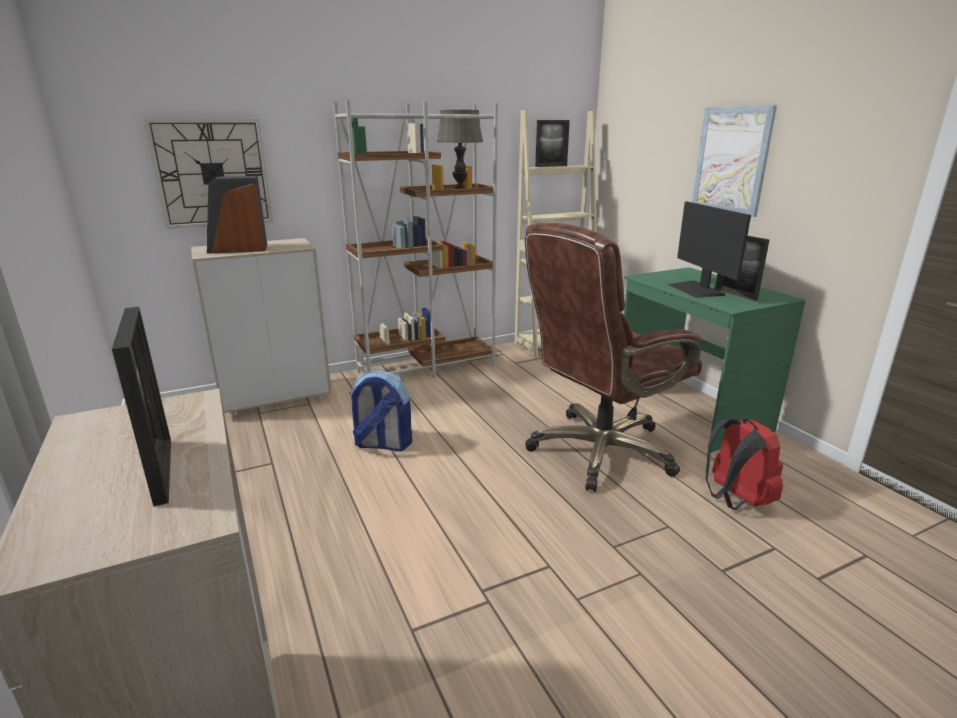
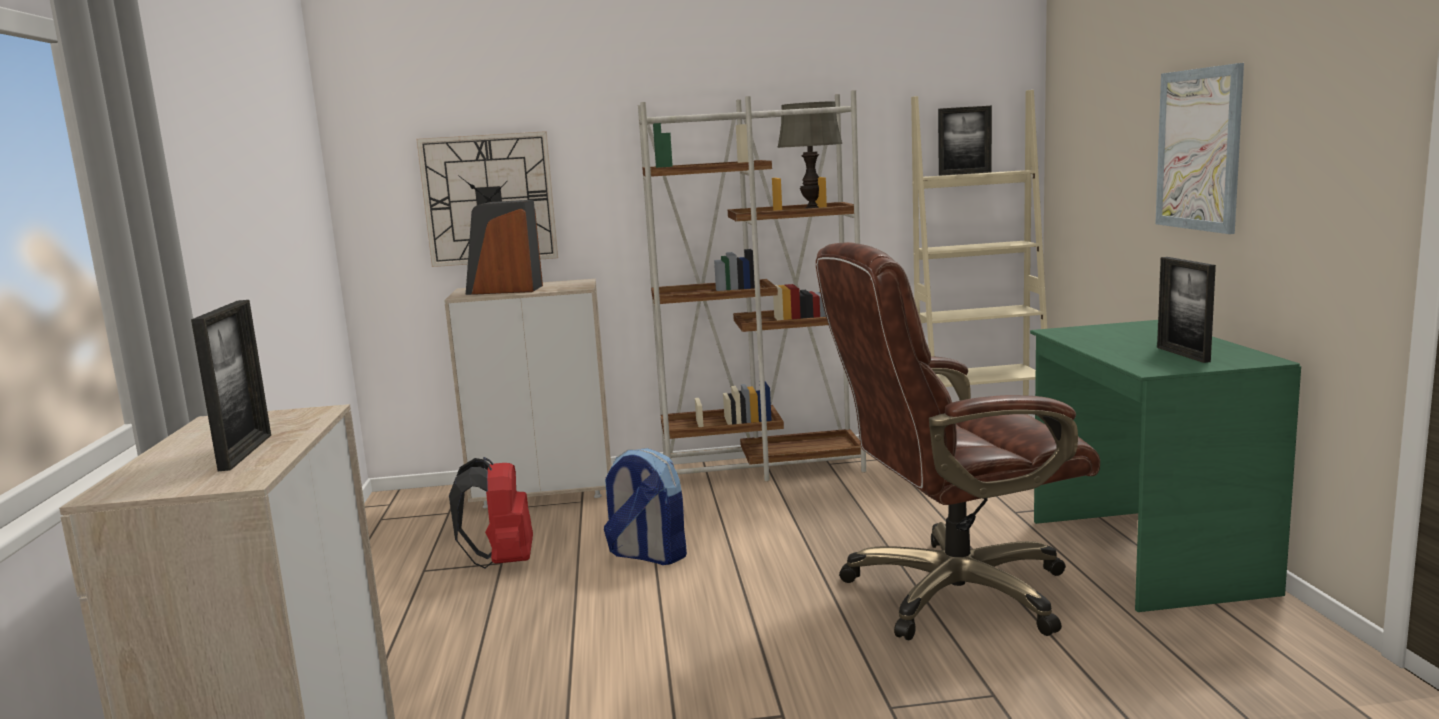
camera: 20 degrees right, 10 degrees down
monitor [667,202,751,298] -> none
red backpack [705,419,783,510] -> red backpack moved to [449,457,533,569]

